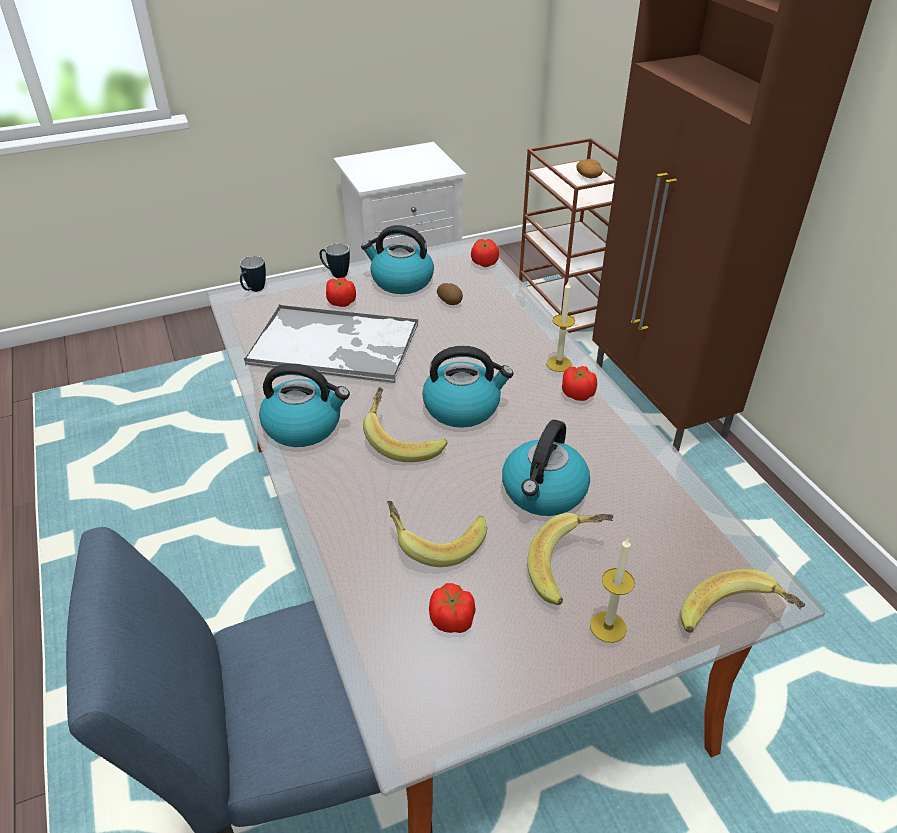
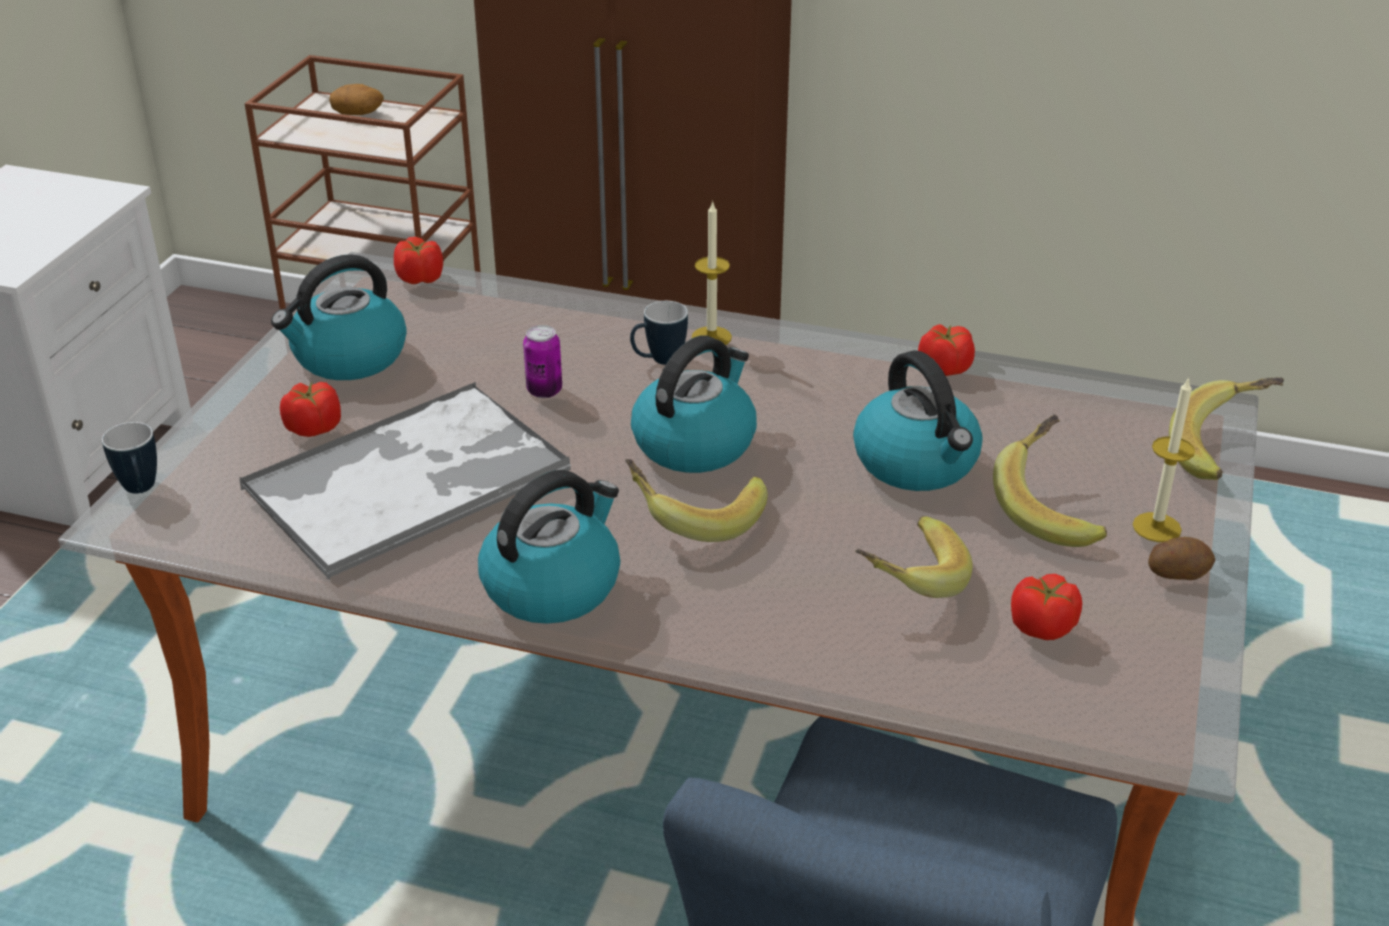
camera: 50 degrees left, 5 degrees down
mug [319,243,350,278] -> mug moved to [630,301,688,365]
potato [437,283,463,305] -> potato moved to [1148,537,1215,580]
tomato [562,366,597,401] -> tomato moved to [918,324,975,376]
none -> can [523,325,562,398]

